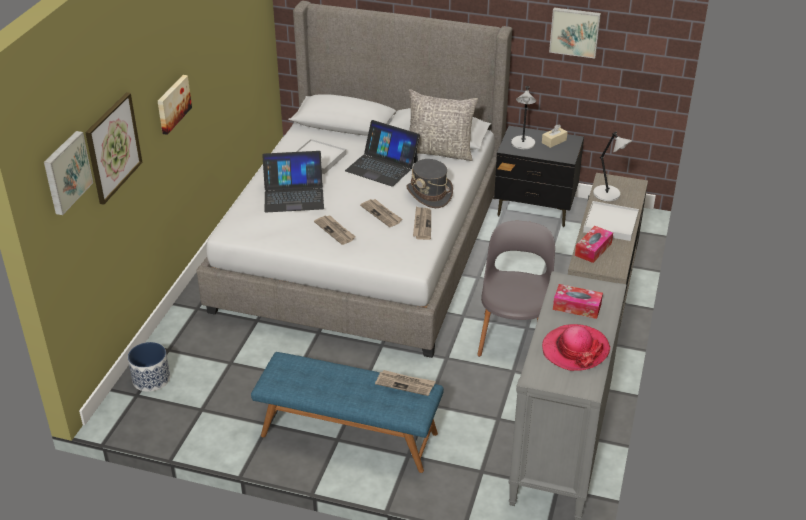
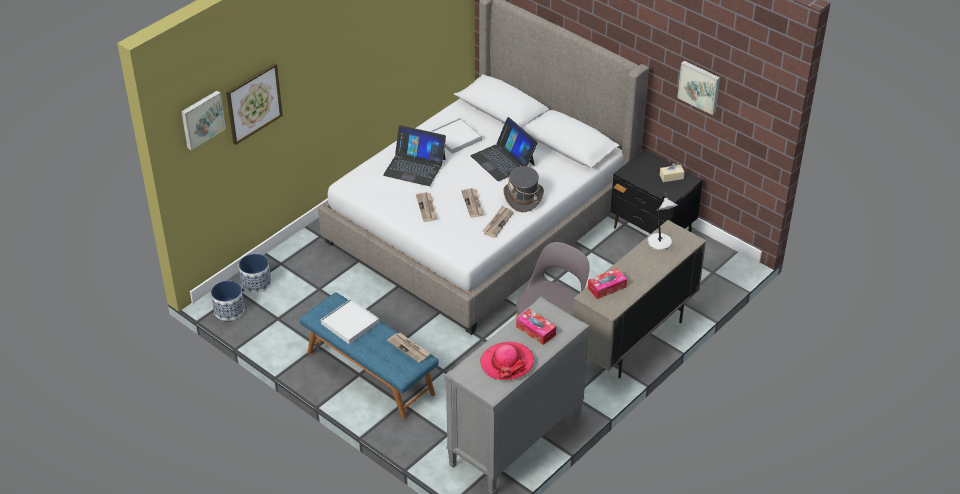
camera: 25 degrees right, 5 degrees up
picture [158,75,192,135] -> none
grey pillow [408,89,478,161] -> none
grey table lamp [511,86,536,149] -> none
white tray [583,201,639,241] -> white tray moved to [321,299,379,344]
none -> planter [211,280,245,321]

